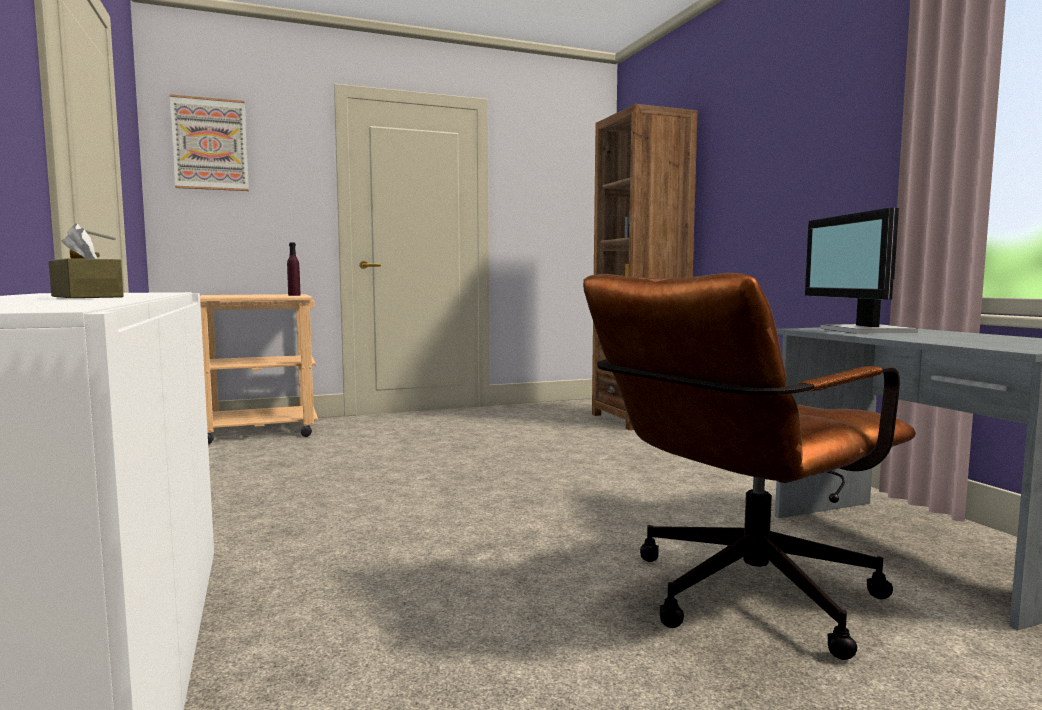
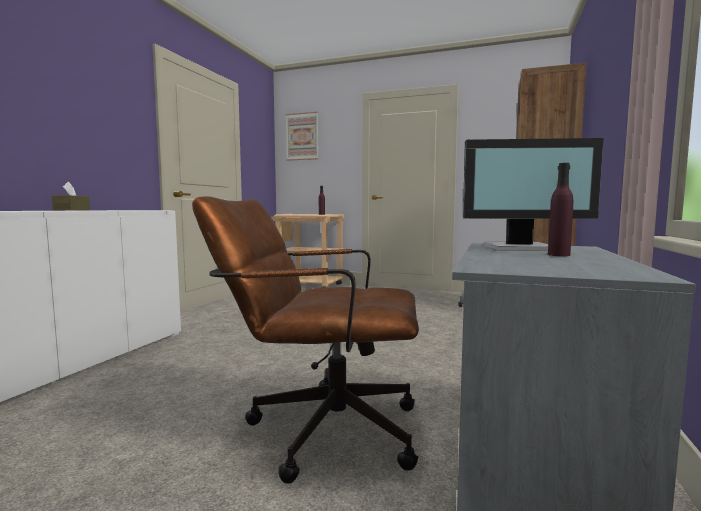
camera: 40 degrees right, 0 degrees up
monitor [805,208,918,334] -> monitor turned 120 degrees counterclockwise [463,138,604,251]
none -> purple bottle [548,163,573,256]

